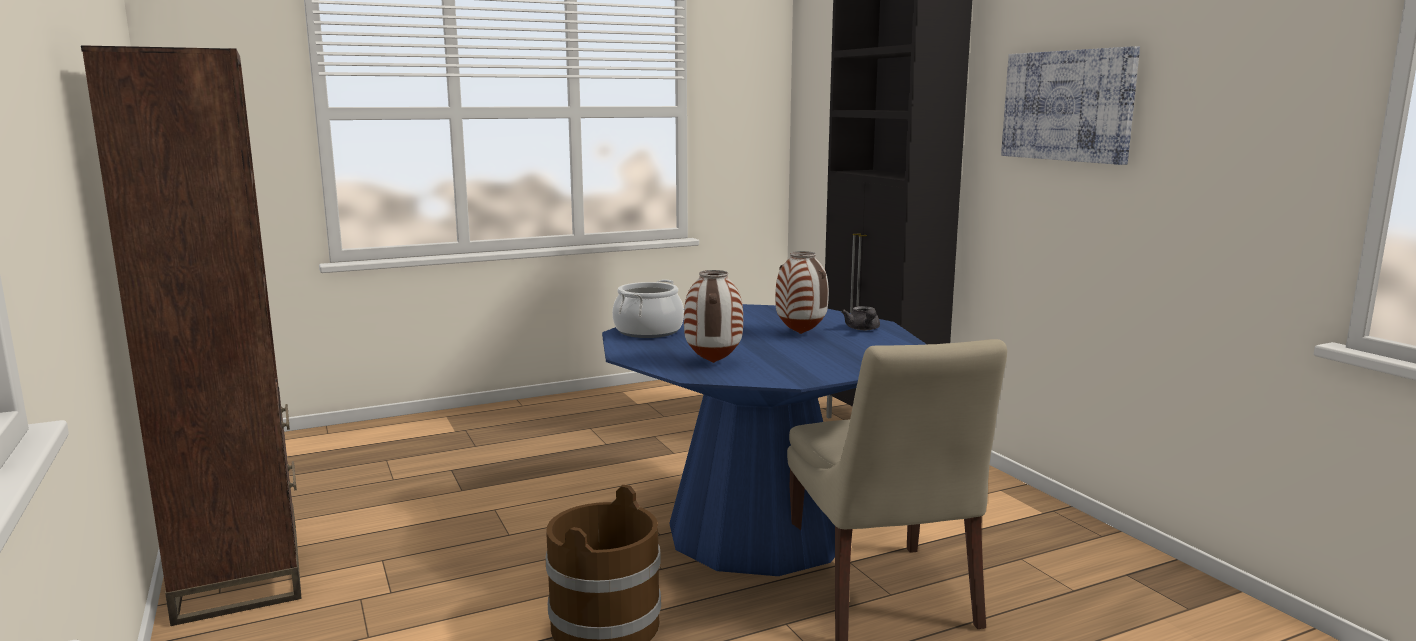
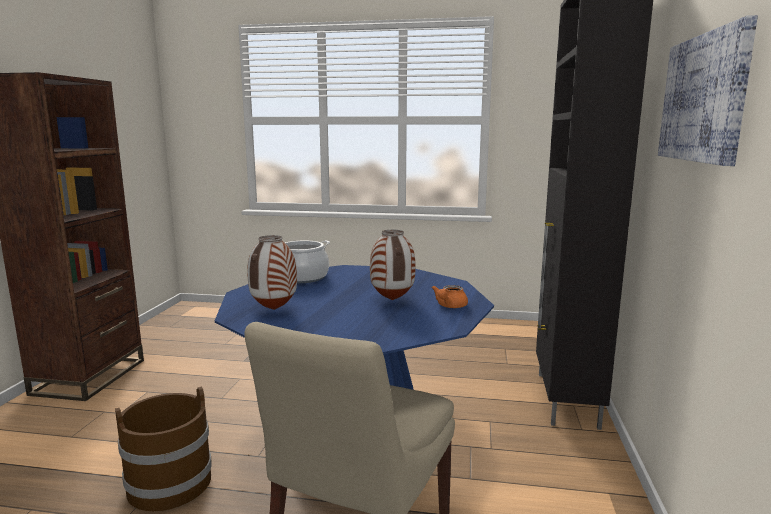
camera: 35 degrees right, 0 degrees up
grey teapot [841,306,880,330] -> orange teapot [432,285,468,308]

